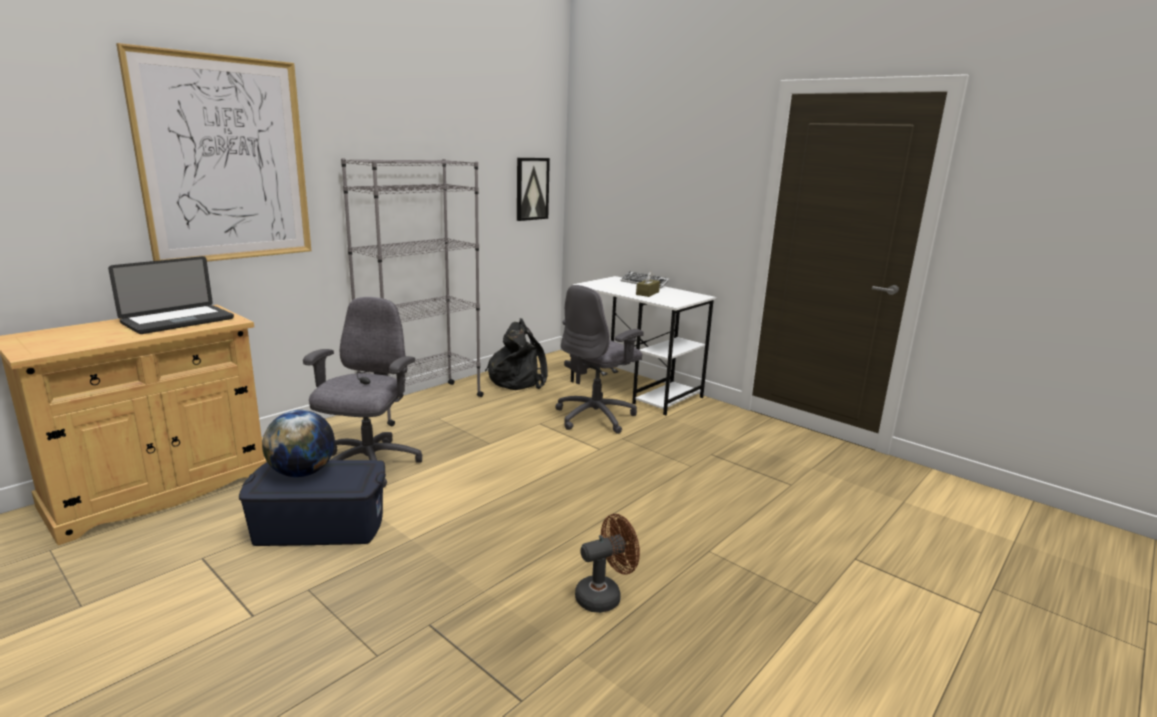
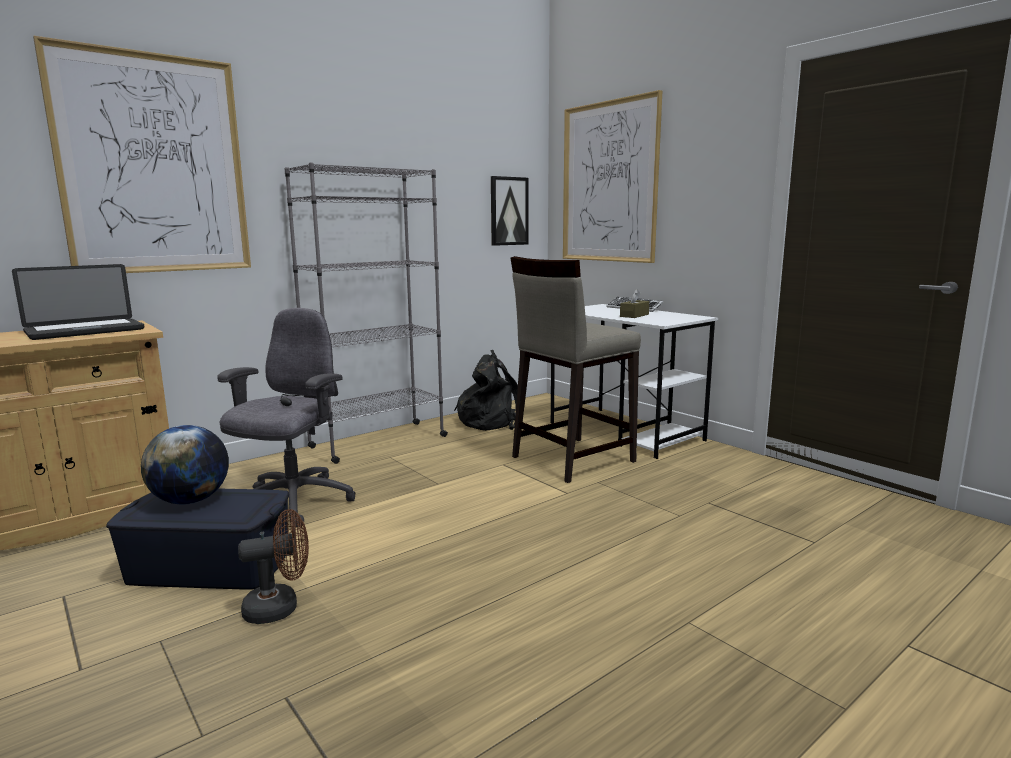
camera: 10 degrees right, 5 degrees down
grey office chair [555,285,644,434] -> beige stool [511,256,641,483]
brown fan [575,514,640,613] -> brown fan moved to [238,509,309,624]
none -> picture [563,90,662,263]

